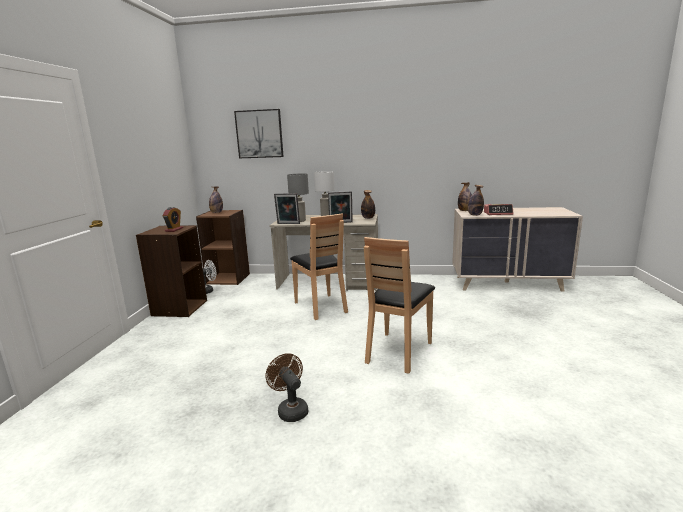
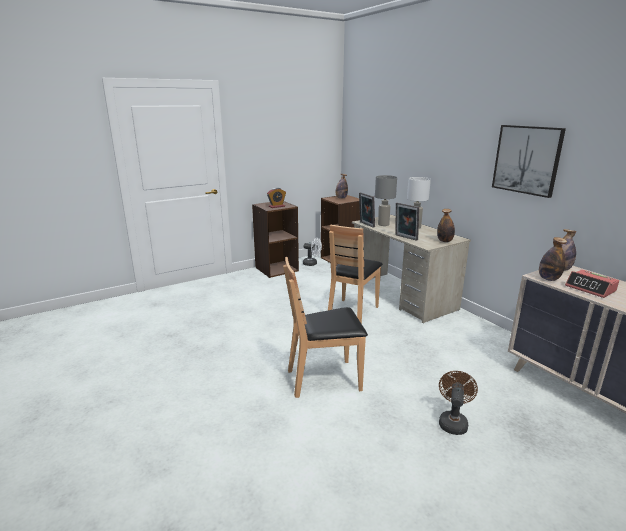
camera: 50 degrees right, 5 degrees up
picture [234,109,284,158] -> picture moved to [492,125,566,198]
brown fan [266,353,308,422] -> brown fan moved to [439,371,478,435]

